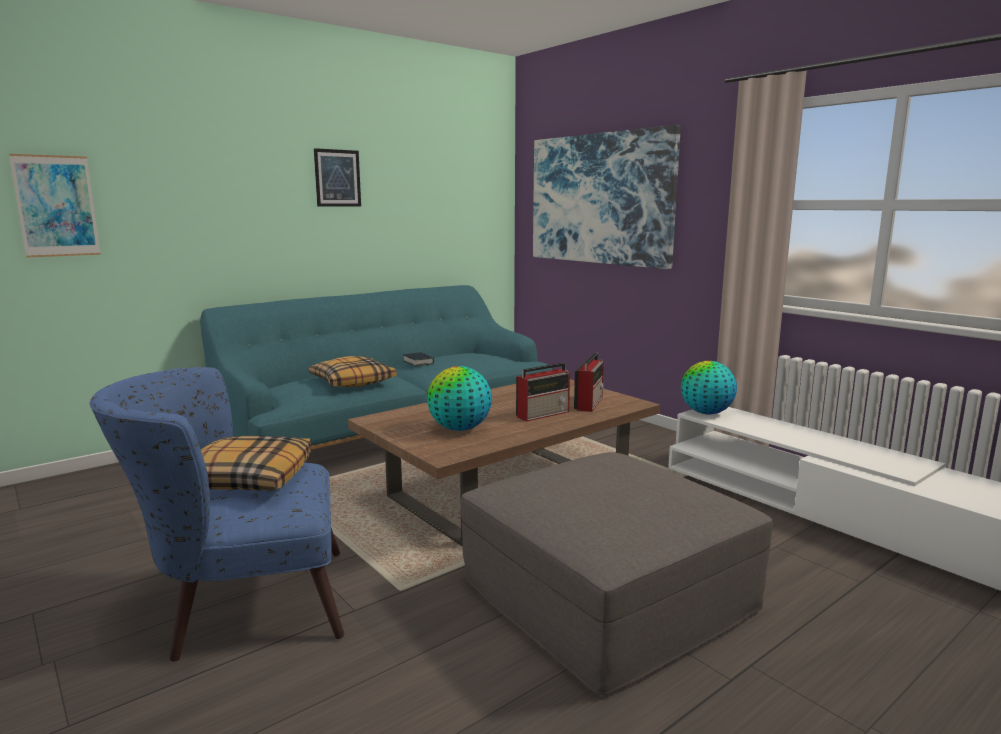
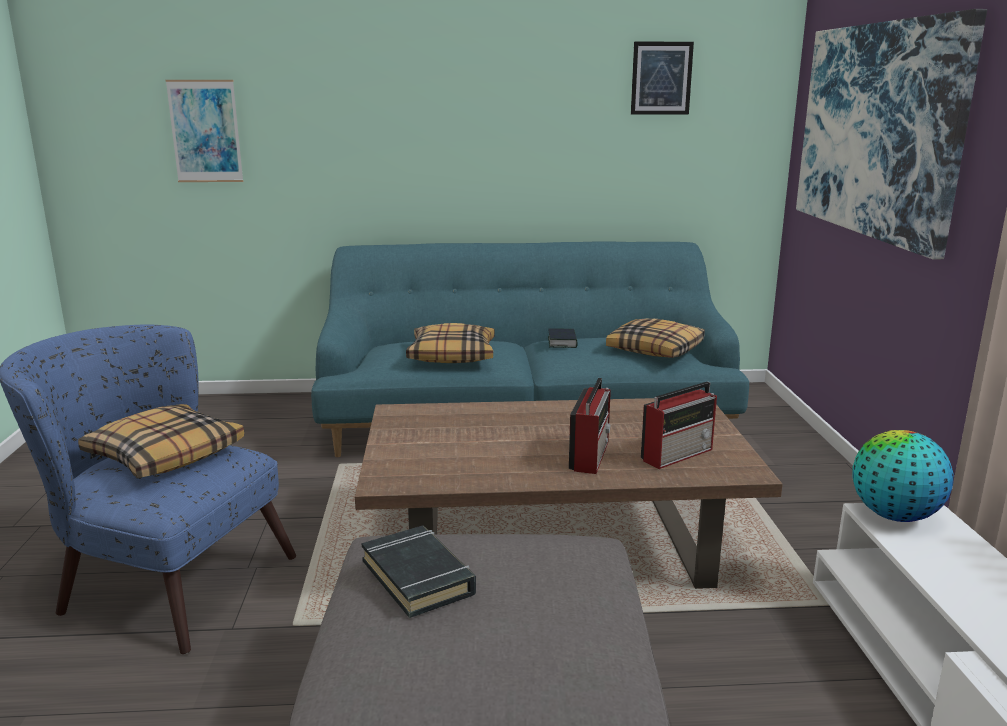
camera: 35 degrees right, 5 degrees up
picture [314,148,361,207] -> picture moved to [631,42,694,115]
globe [427,366,492,431] -> none
radio [516,363,570,422] -> radio turned 75 degrees counterclockwise [569,378,611,474]
none -> black book [361,526,476,618]
none -> pillow [606,318,705,358]

